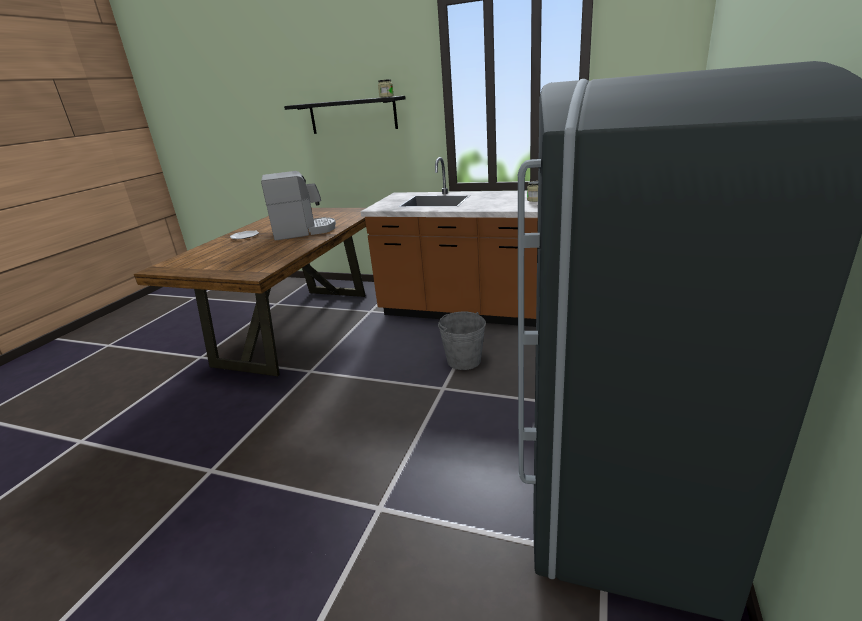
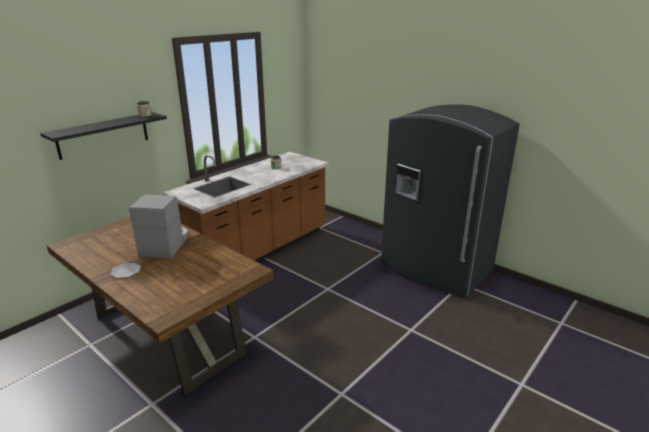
camera: 70 degrees left, 0 degrees up
grey bucket [438,311,486,370] -> none

